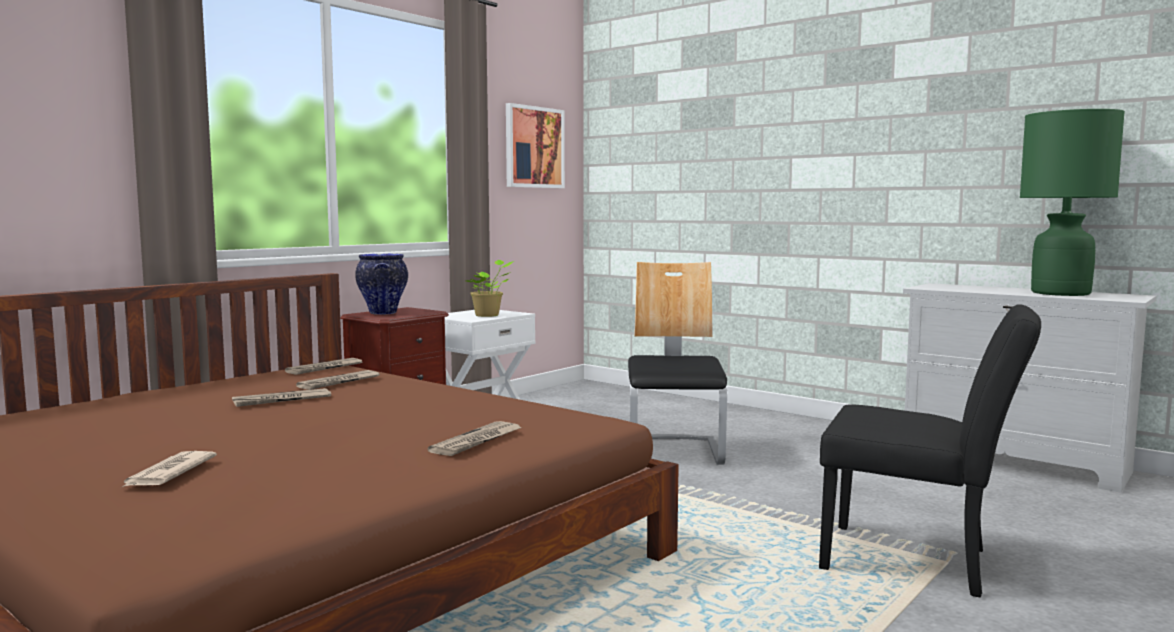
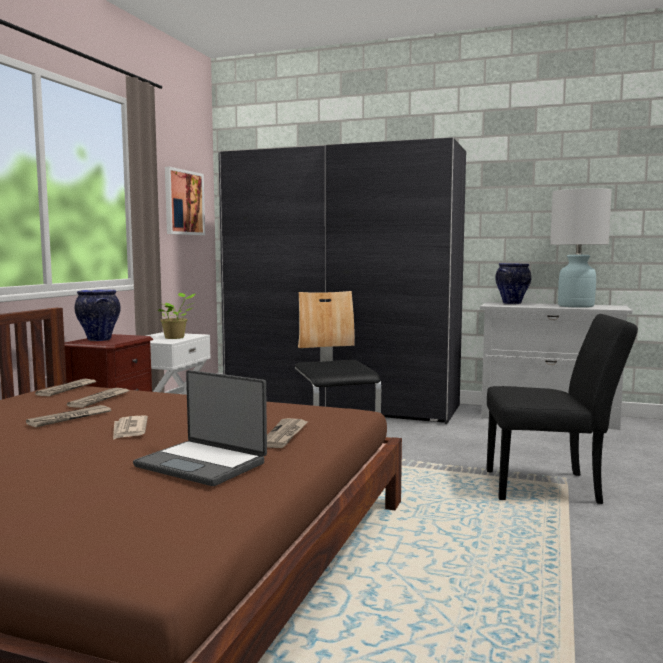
camera: 20 degrees left, 0 degrees up
newspaper [123,451,217,487] -> newspaper moved to [113,415,148,440]
green table lamp [1020,109,1125,296] -> white table lamp [550,188,612,308]
none -> laptop [133,370,267,486]
none -> grey wardrobe [218,138,466,424]
none -> vase [495,263,531,304]

